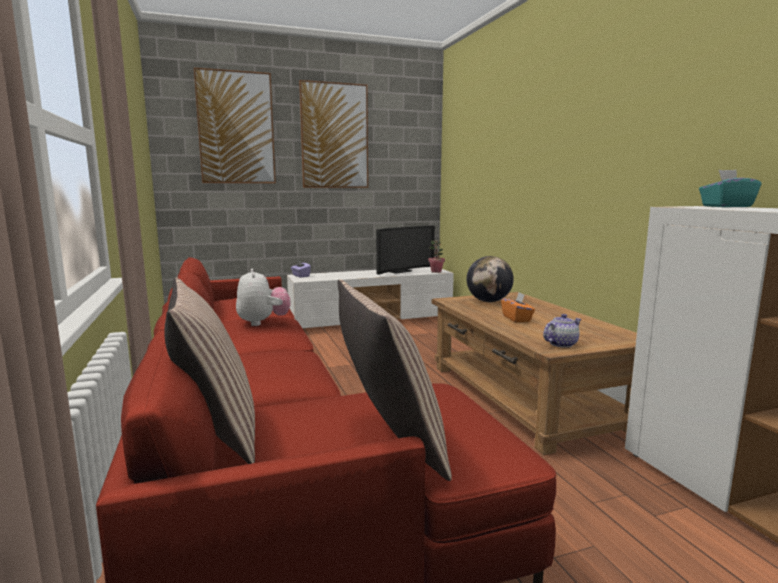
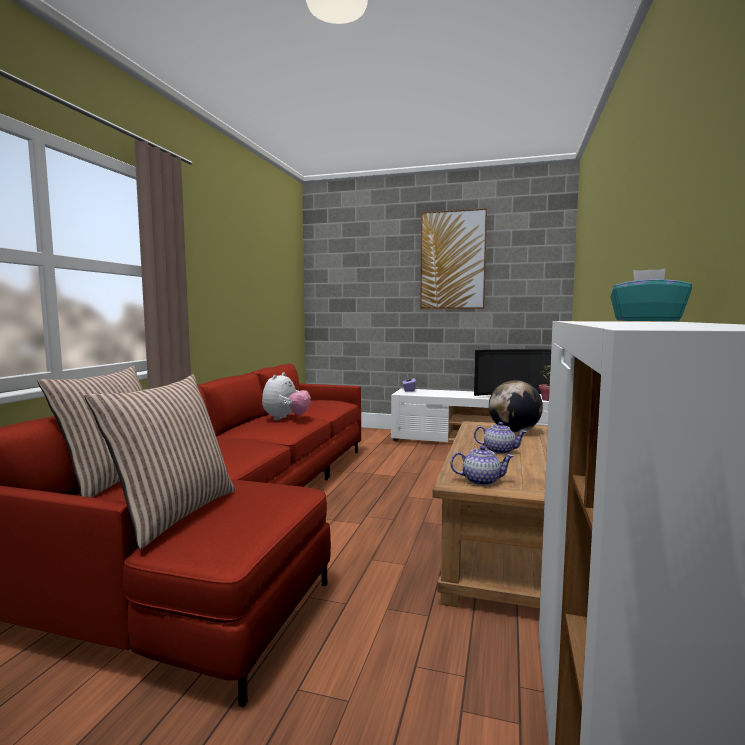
camera: 35 degrees right, 5 degrees down
picture [194,68,276,183] -> none
orange tissue box [501,293,535,323] -> teapot [474,422,527,454]

